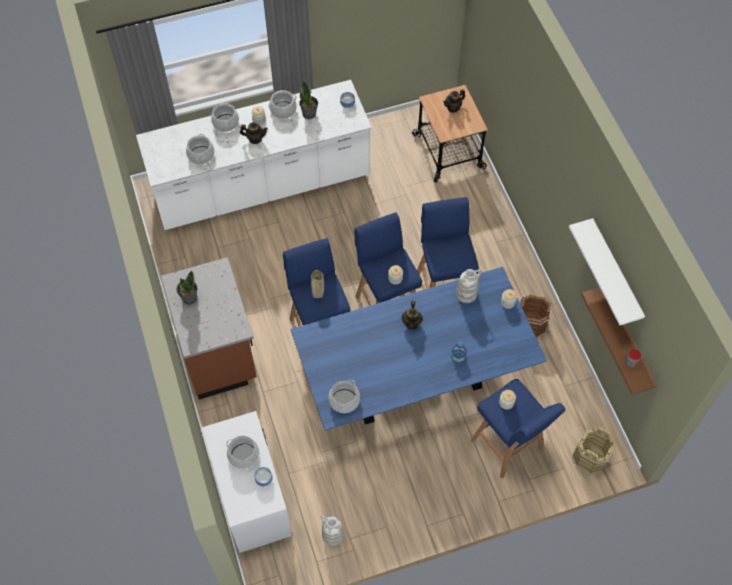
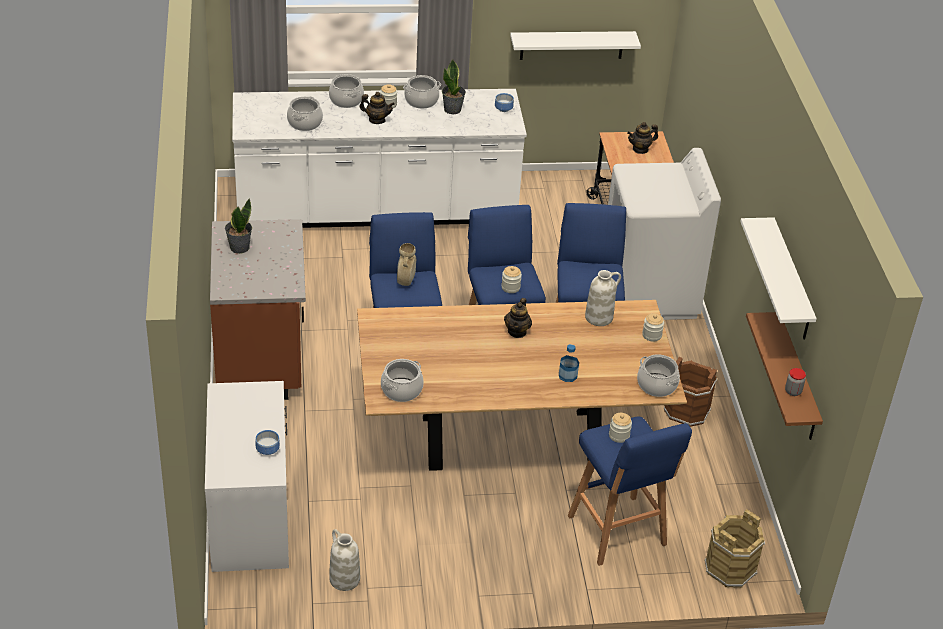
camera: 10 degrees right, 20 degrees down
cooking pot [226,436,259,469] -> cooking pot moved to [637,354,680,397]
blue dining table [290,267,547,430] -> brown dining table [357,300,687,471]
none -> white shelf [510,31,641,60]
none -> white washing machine [608,148,721,320]

